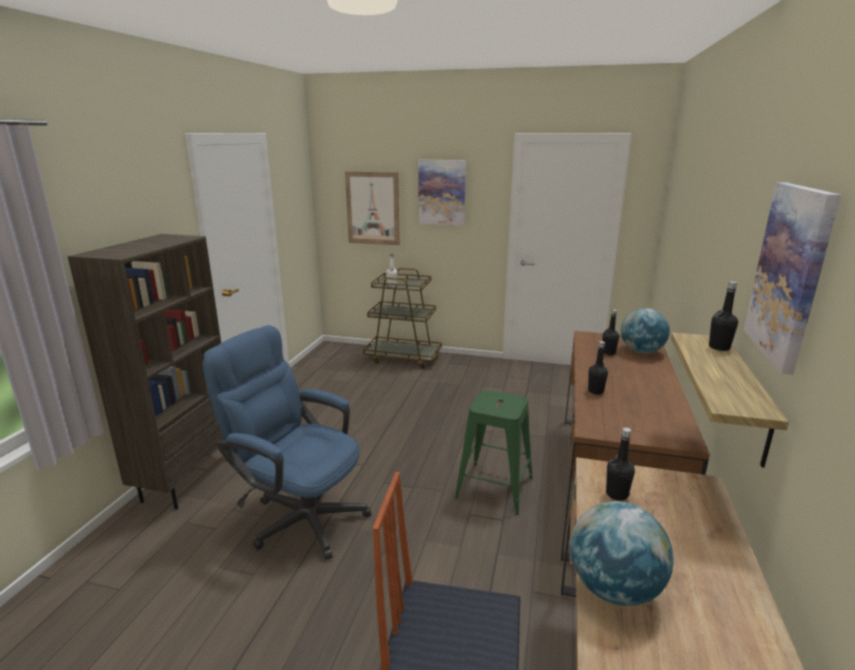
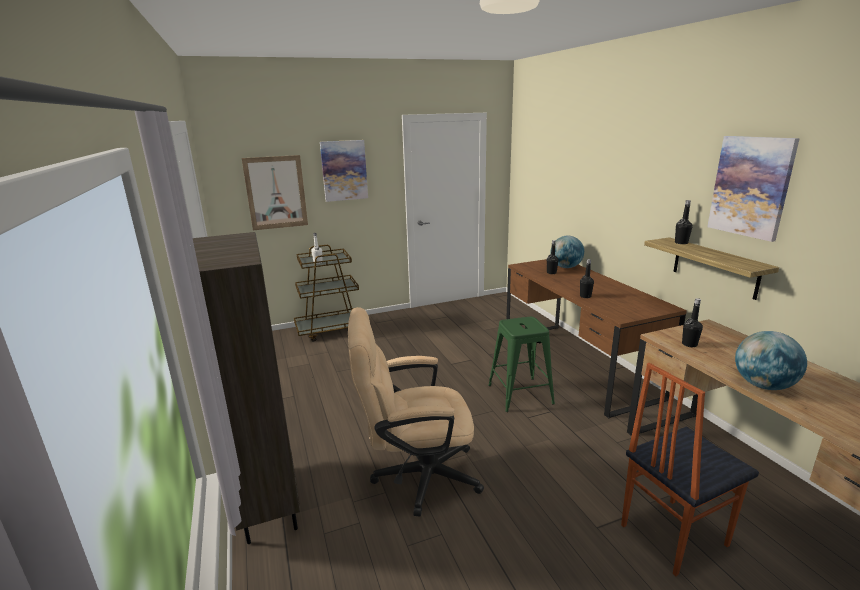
camera: 35 degrees left, 0 degrees up
blue office chair [203,325,371,560] -> beige office chair [348,307,484,517]

